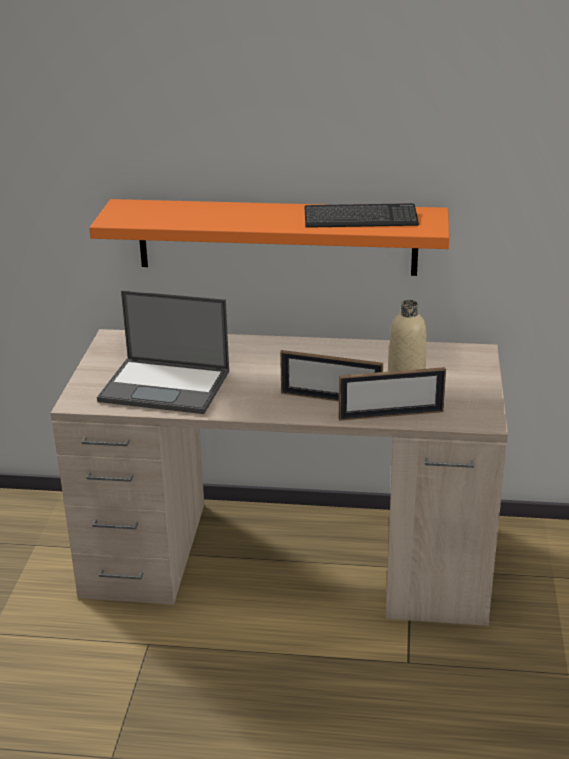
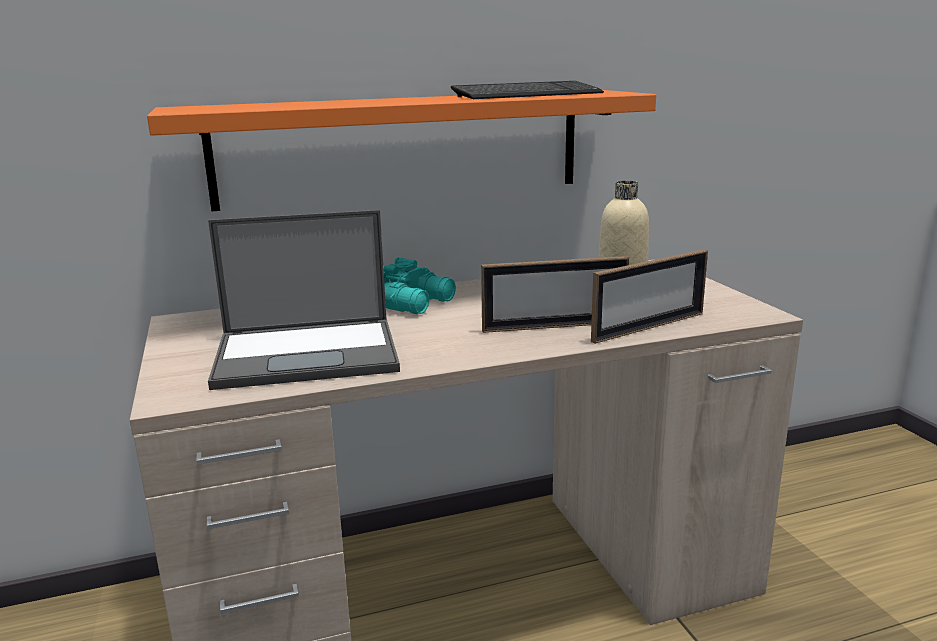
camera: 25 degrees left, 10 degrees down
none -> turquoise binoculars [383,257,456,314]

